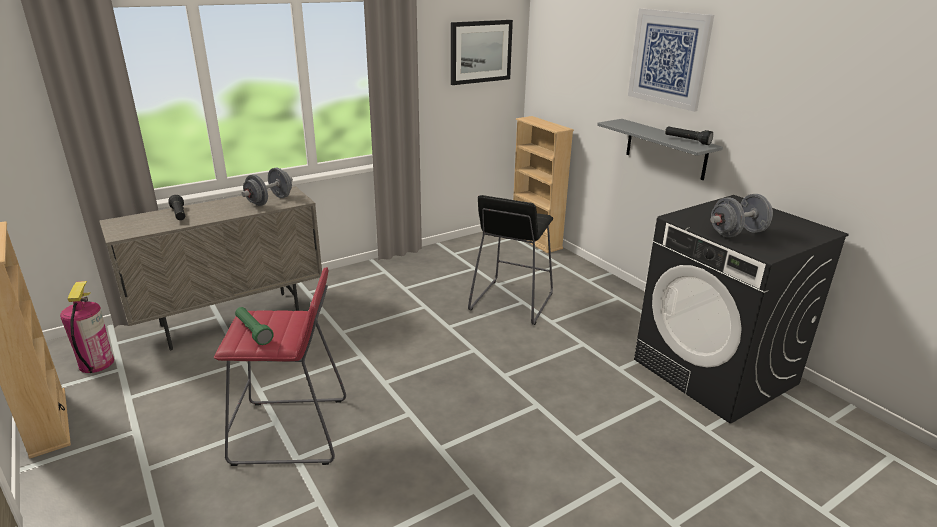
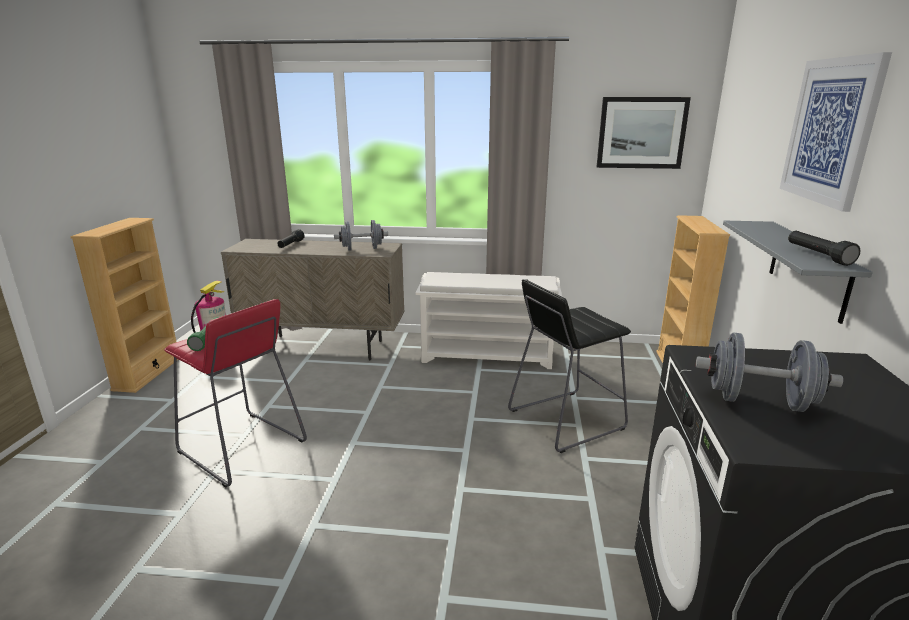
camera: 40 degrees right, 5 degrees down
none -> white shoe rack [415,272,562,369]

